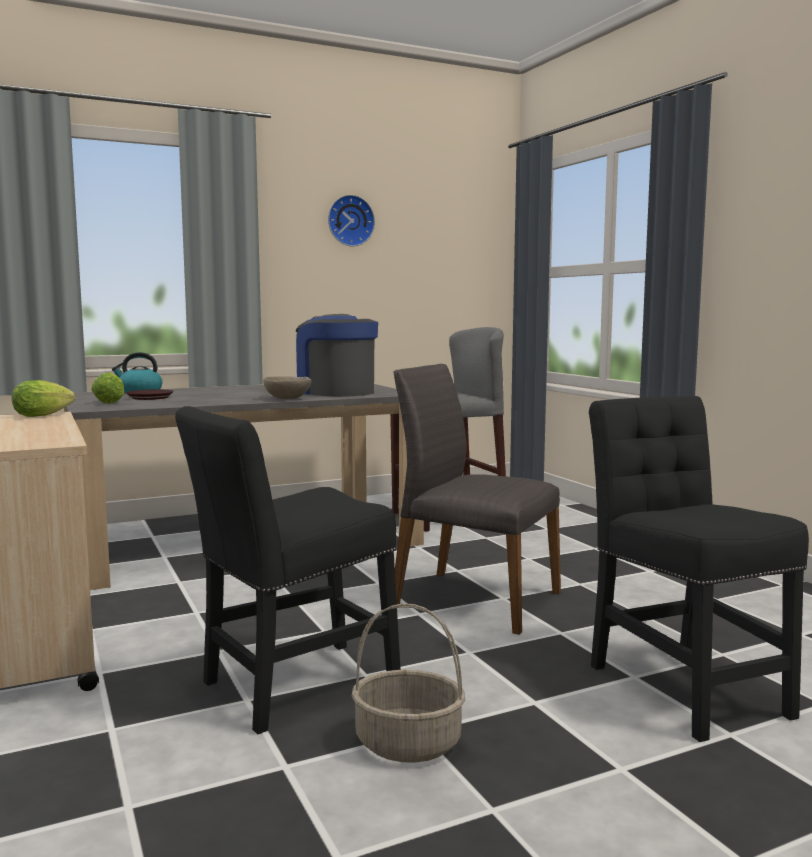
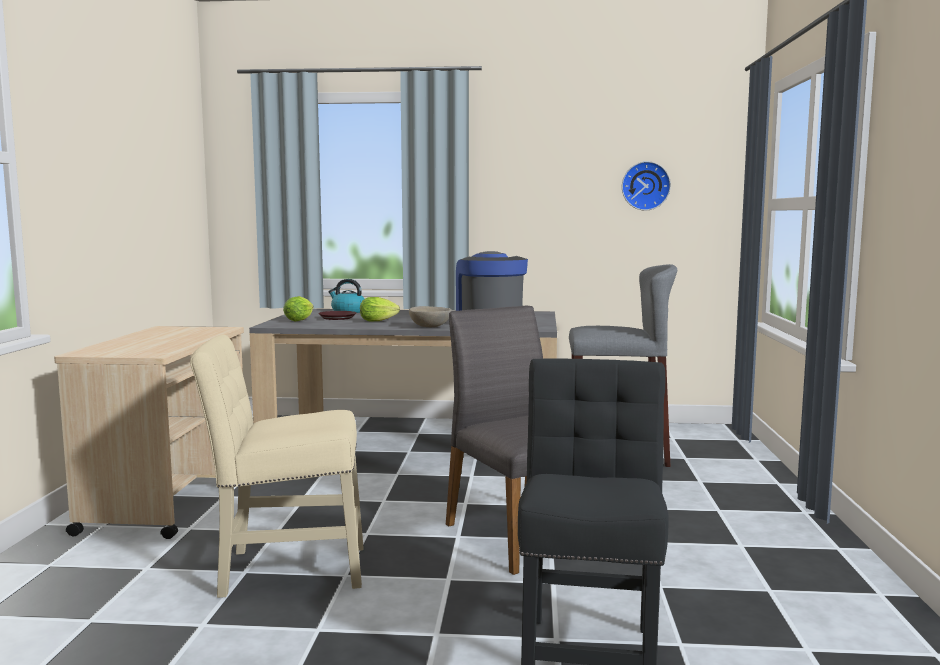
camera: 30 degrees right, 0 degrees up
lettuce [12,380,75,417] -> lettuce moved to [360,297,400,322]
black chair [175,406,401,734] -> beige chair [190,335,363,598]
wall clock [328,195,375,246] -> wall clock moved to [622,161,671,211]
basket [352,603,465,763] -> none

